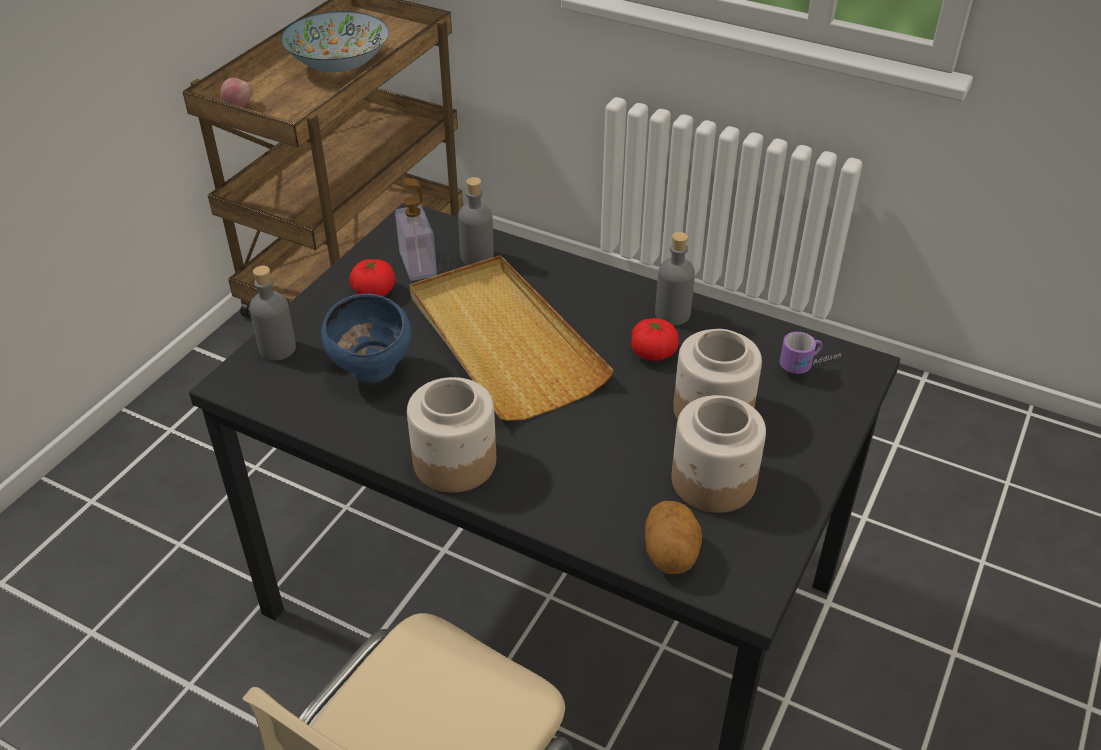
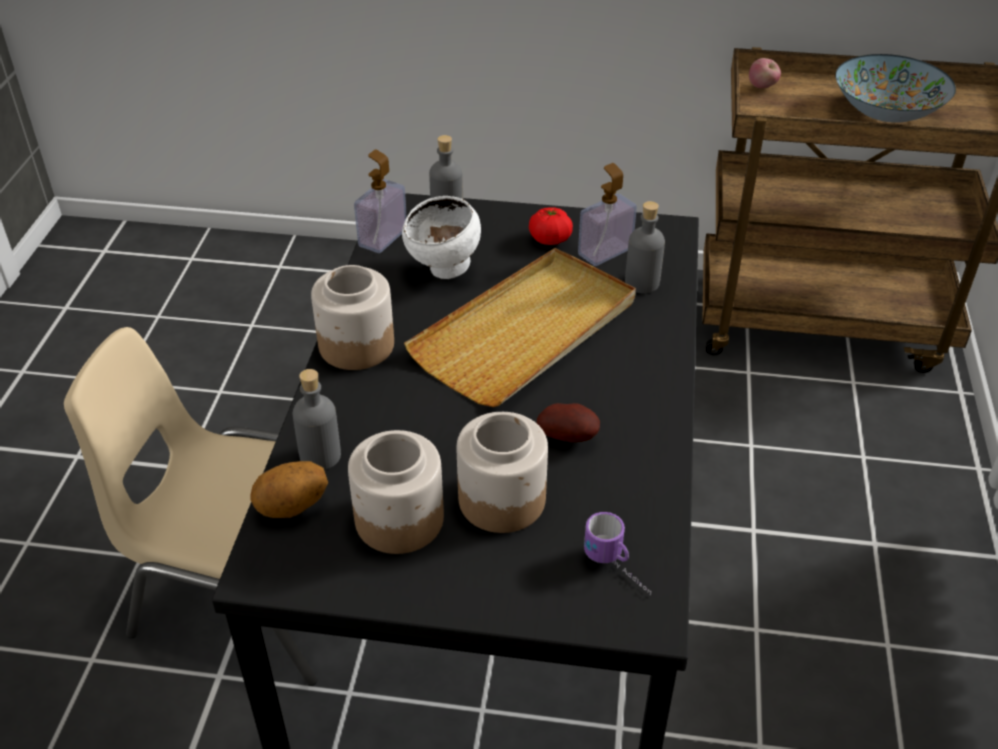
camera: 70 degrees right, 0 degrees up
blue bowl [321,293,411,382] -> white bowl [402,196,481,279]
tomato [631,318,679,361] -> potato [537,403,600,442]
grey bottle [655,232,695,325] -> grey bottle moved to [293,369,341,470]
none -> soap dispenser [354,150,407,253]

